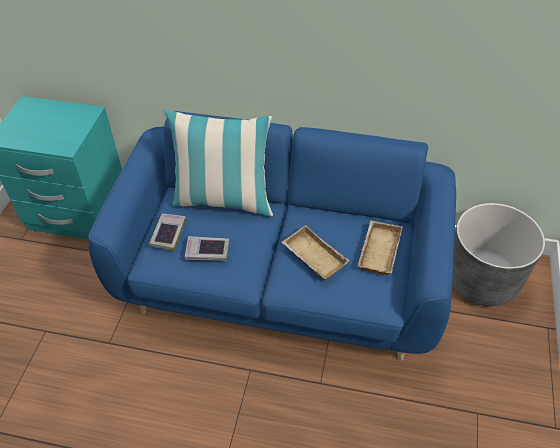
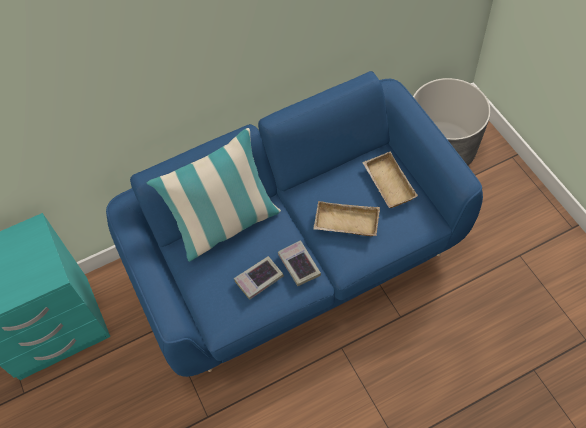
camera: 35 degrees left, 10 degrees up
book [149,213,186,251] -> book moved to [278,240,321,286]

